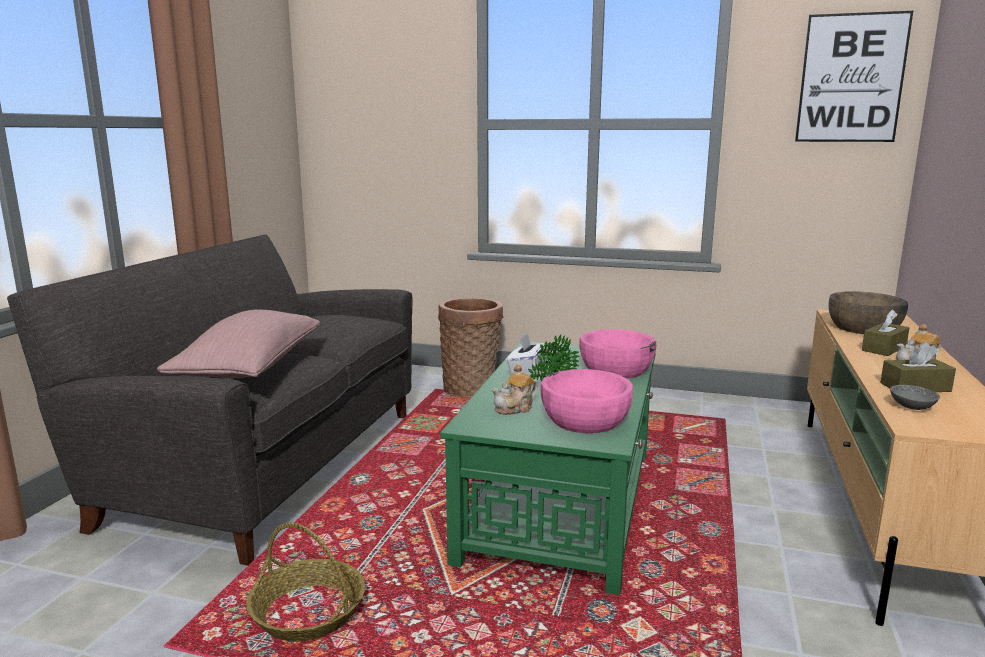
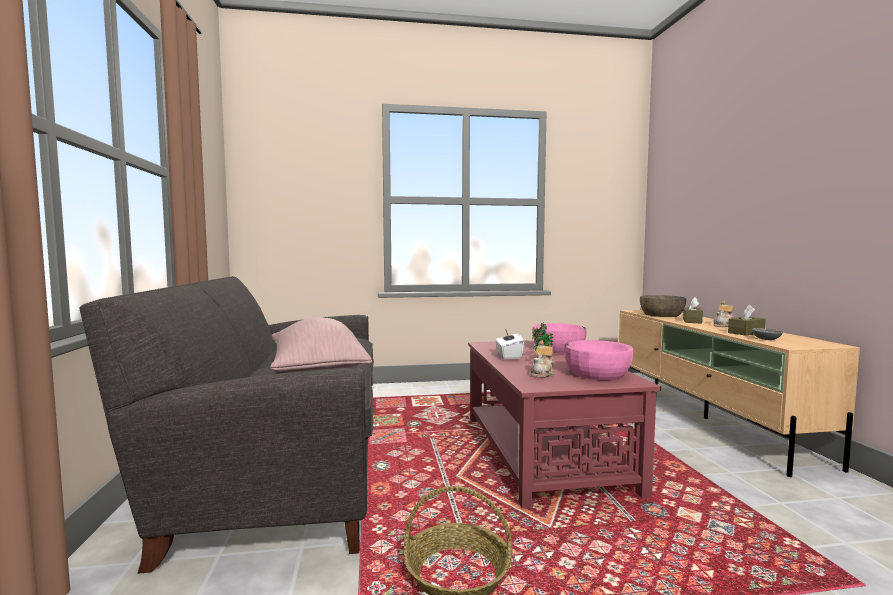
camera: 25 degrees left, 10 degrees down
basket [438,297,504,398] -> none
green coffee table [440,342,656,595] -> red coffee table [468,340,661,508]
picture [795,11,913,142] -> none

